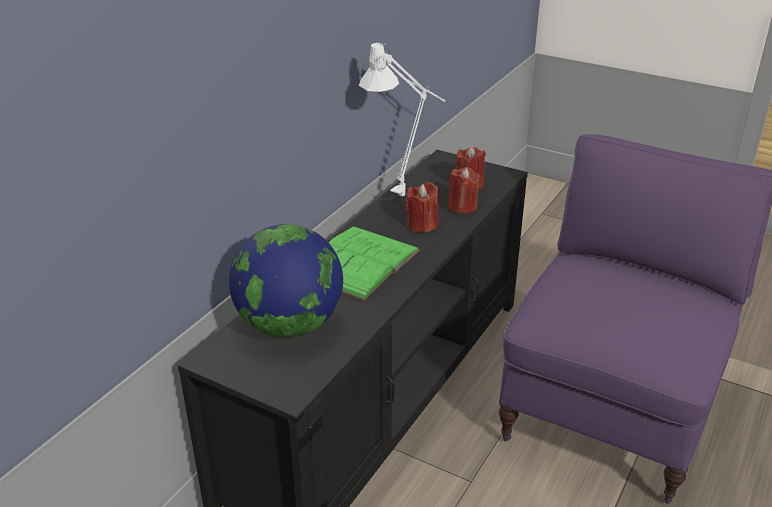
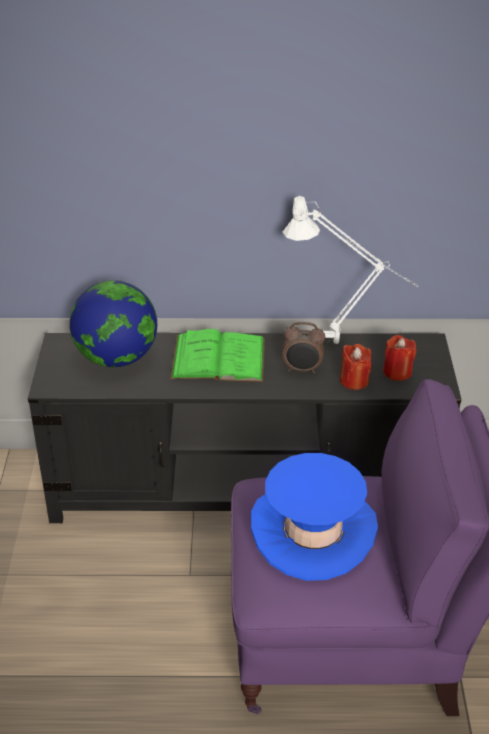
camera: 60 degrees right, 5 degrees up
red candle [405,182,439,233] -> alarm clock [282,322,325,373]
none -> blue hat [251,453,378,581]

